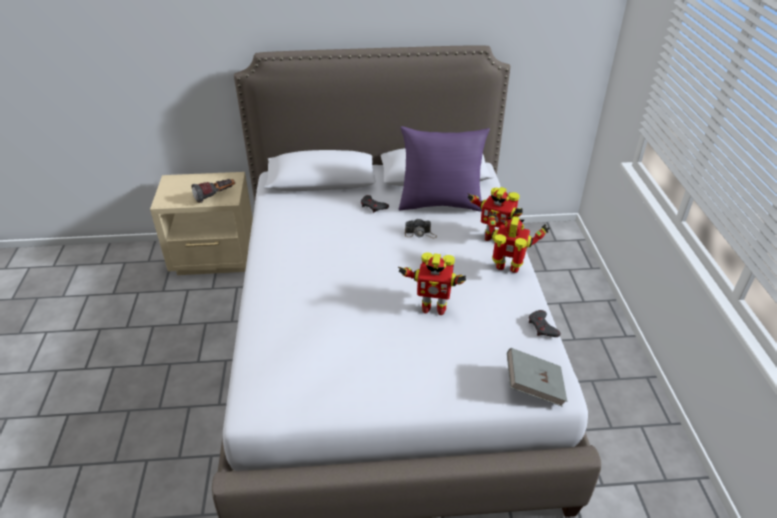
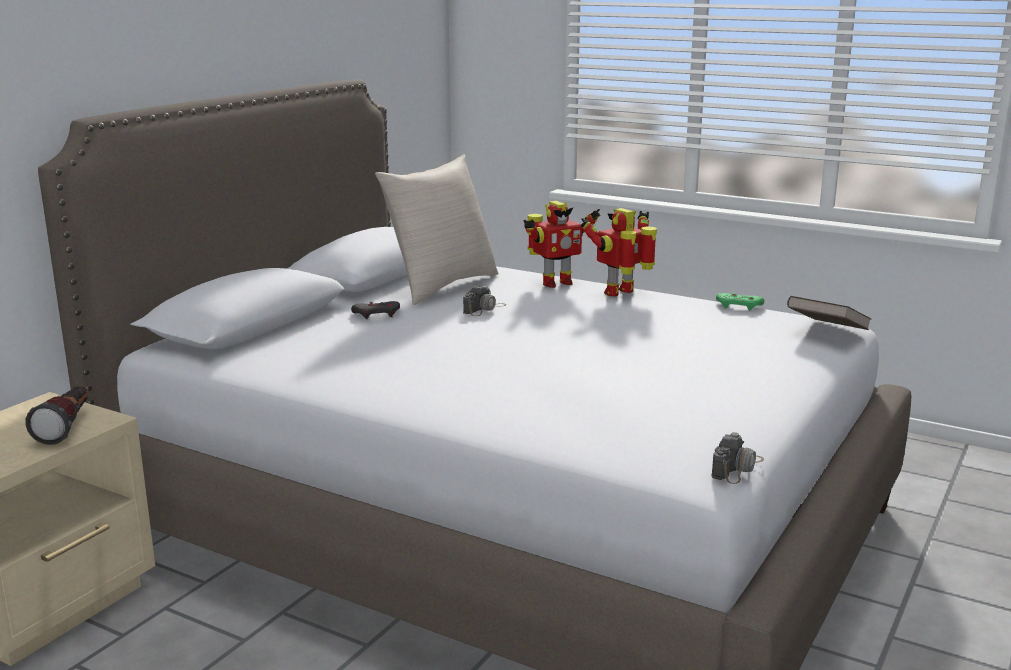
camera: 55 degrees left, 20 degrees down
toy robot [398,253,466,315] -> none
purple pillow [399,126,490,212] -> beige pillow [375,155,499,305]
grey book [507,348,567,407] -> brown book [787,296,871,330]
grey game controller [529,310,561,337] -> green game controller [716,293,764,311]
none -> camera [711,432,764,484]

